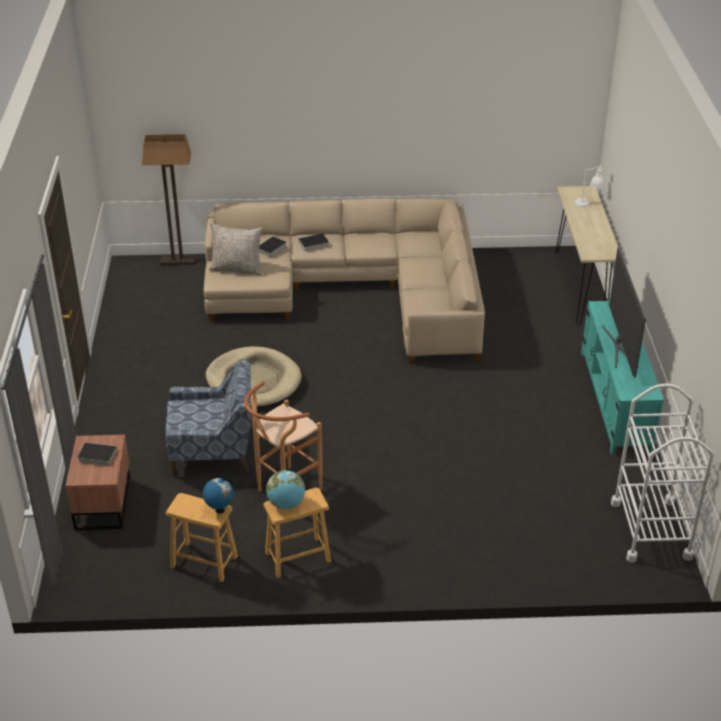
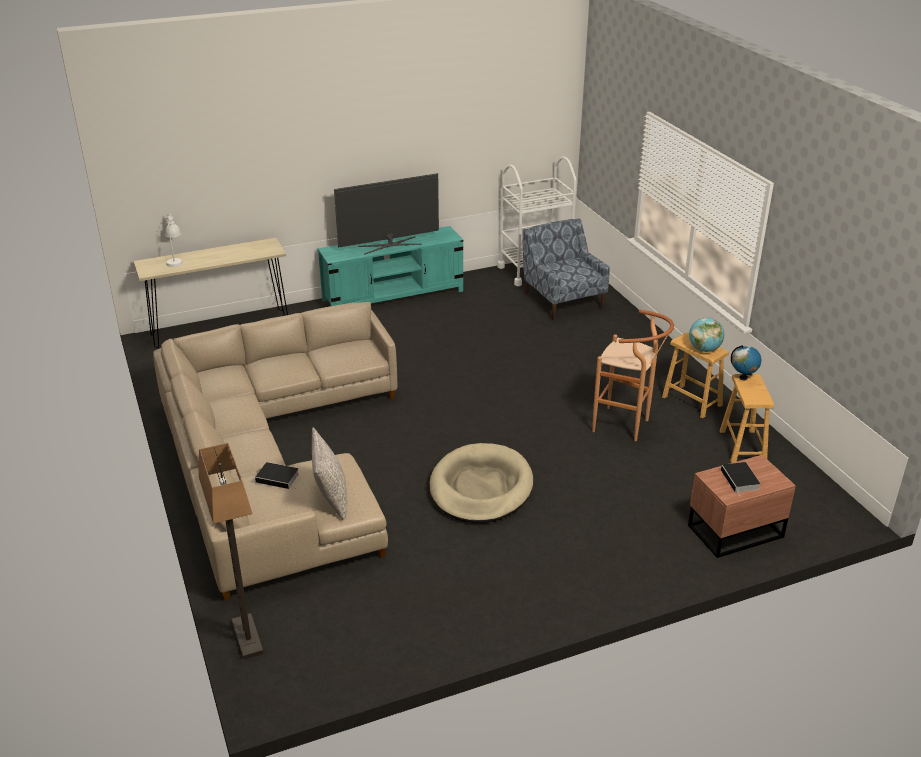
camera: 110 degrees left, 5 degrees down
blue armchair [166,359,251,477] -> blue armchair moved to [522,218,610,320]
book [298,233,329,252] -> none

